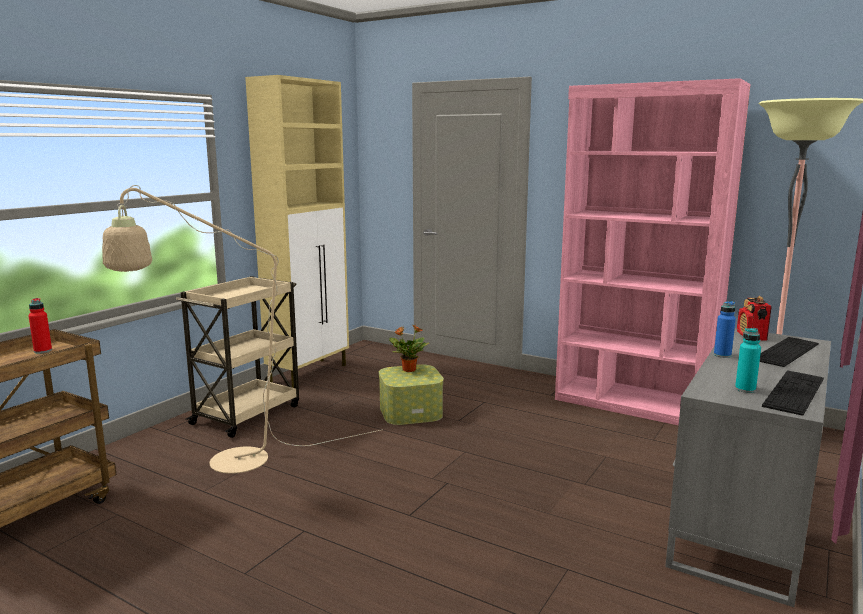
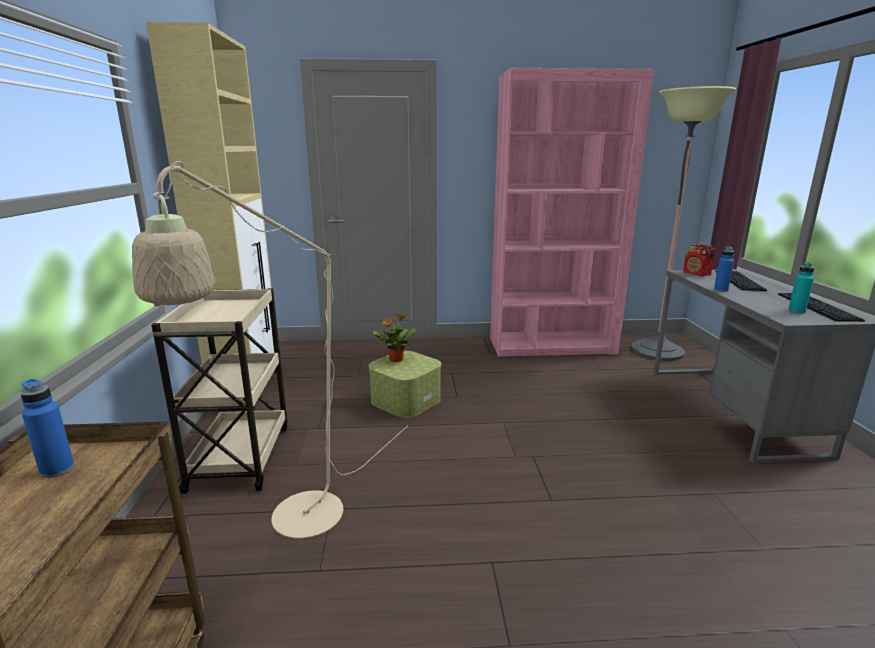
camera: 35 degrees left, 5 degrees up
red bottle [29,298,52,354] -> blue bottle [20,379,74,478]

